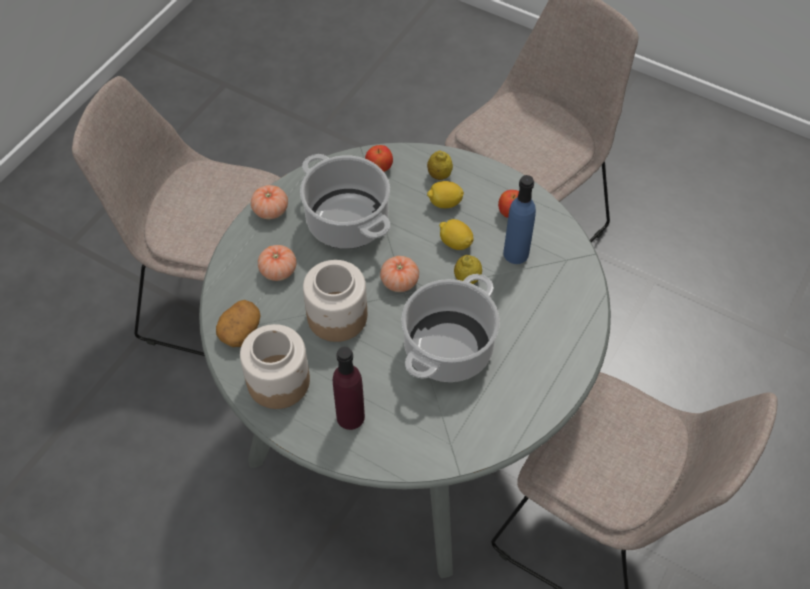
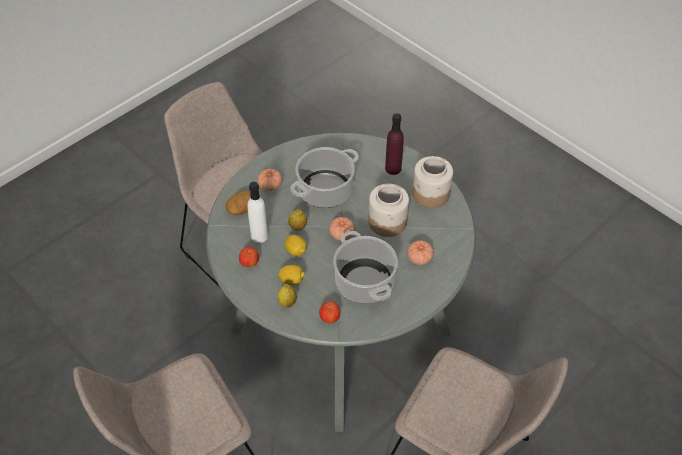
camera: 165 degrees left, 5 degrees down
potato [216,300,261,347] -> potato moved to [225,190,251,215]
tomato [251,185,288,219] -> tomato moved to [257,169,282,191]
blue bottle [503,175,536,264] -> white bottle [247,182,268,243]

